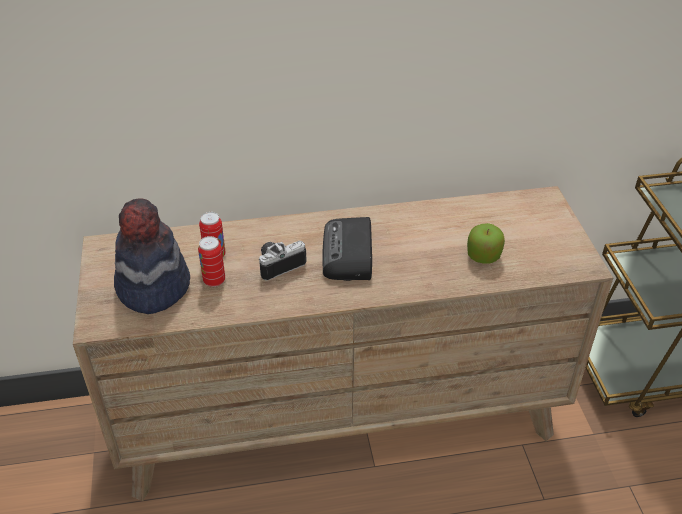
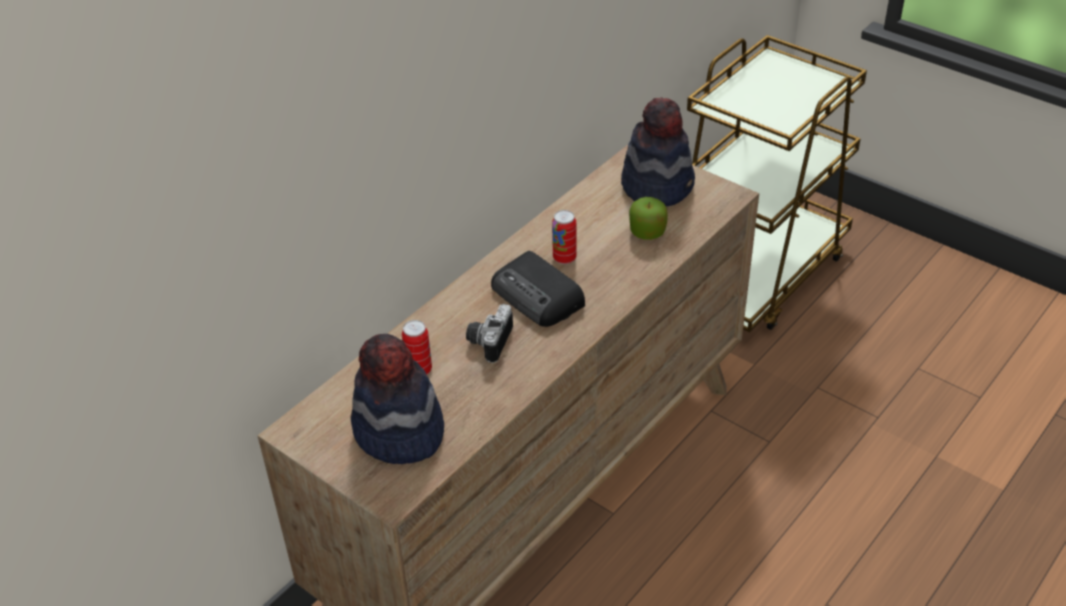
camera: 40 degrees left, 0 degrees up
can [198,236,225,287] -> can moved to [552,210,576,264]
none -> hat [621,97,695,206]

